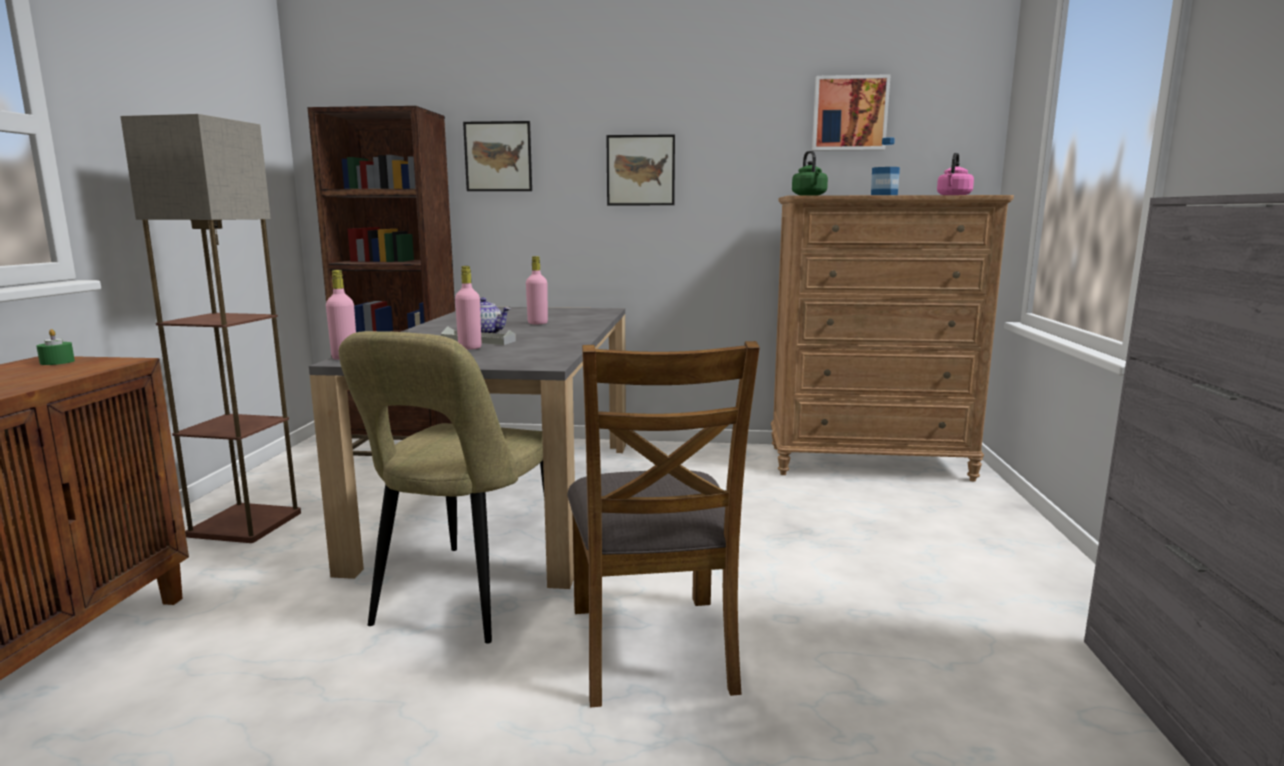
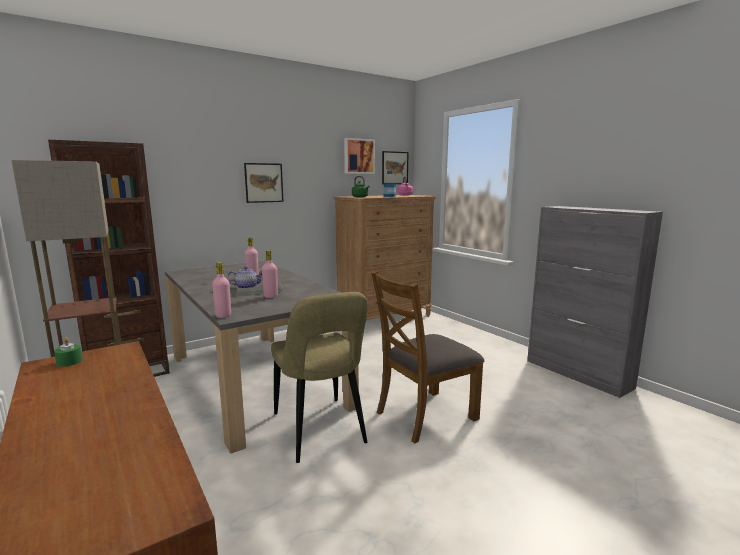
camera: 40 degrees left, 0 degrees up
picture [463,121,532,191] -> picture moved to [382,151,409,184]
brown chair [567,341,760,707] -> brown chair turned 105 degrees clockwise [371,271,484,444]

